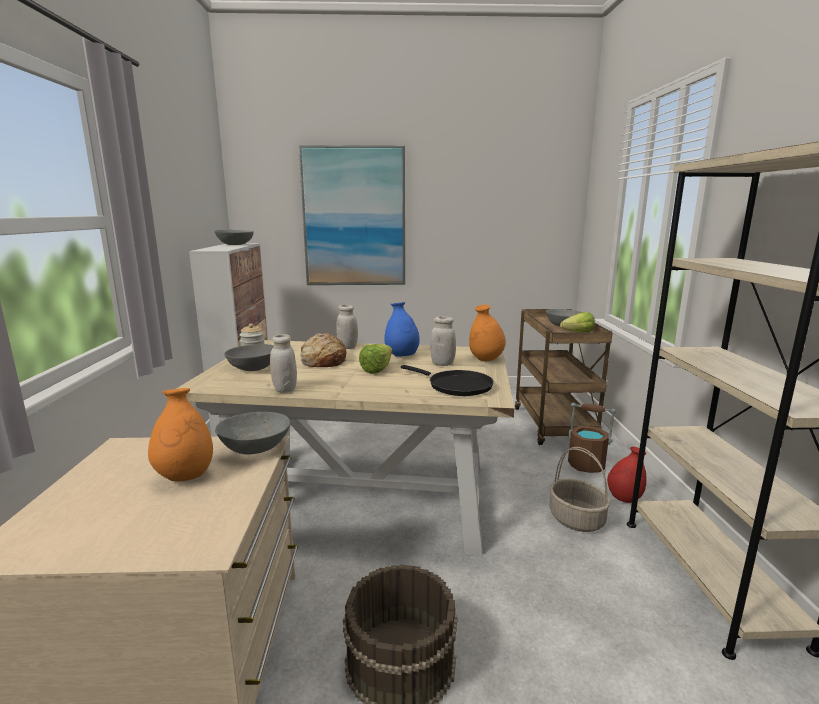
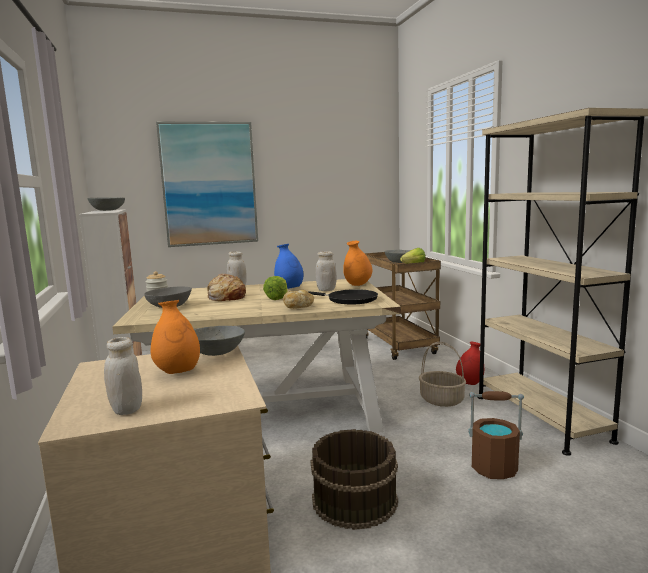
camera: 15 degrees left, 5 degrees down
white jar [270,334,297,393] -> white jar moved to [104,337,142,415]
brown bucket [568,403,616,473] -> brown bucket moved to [468,391,524,479]
none -> bread [283,290,314,309]

